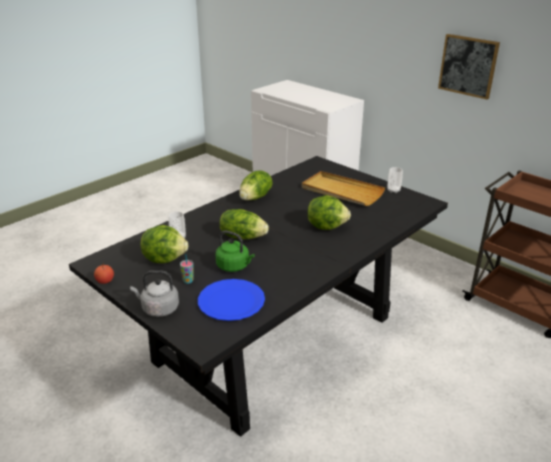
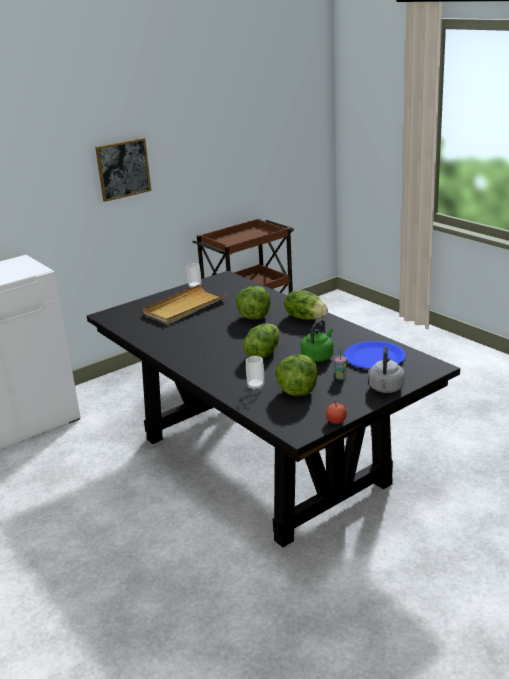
camera: 80 degrees left, 5 degrees down
lettuce [239,170,272,200] -> lettuce moved to [284,290,328,320]

